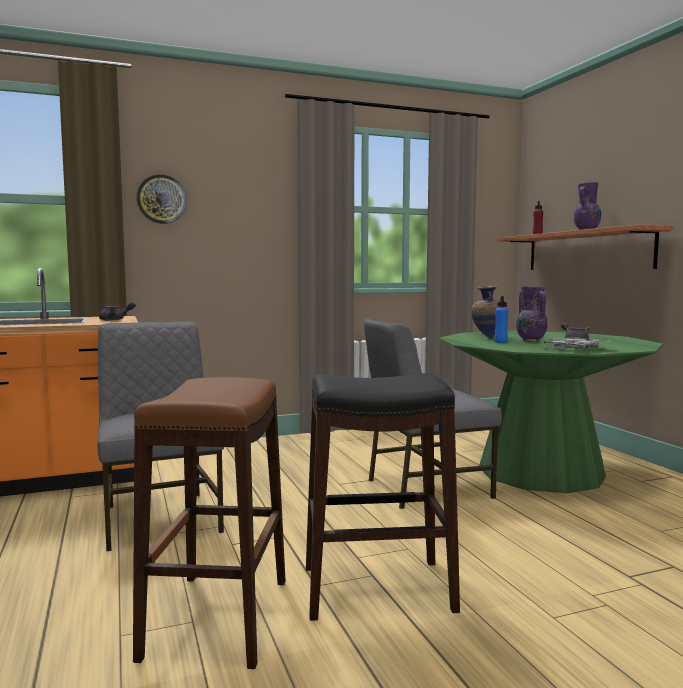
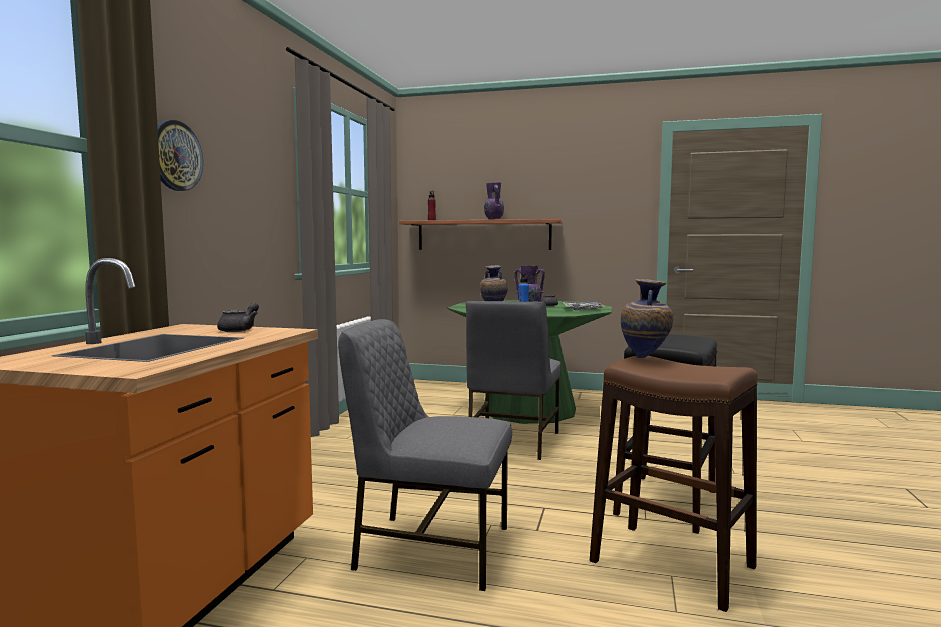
camera: 55 degrees left, 0 degrees up
none -> vase [621,279,673,358]

